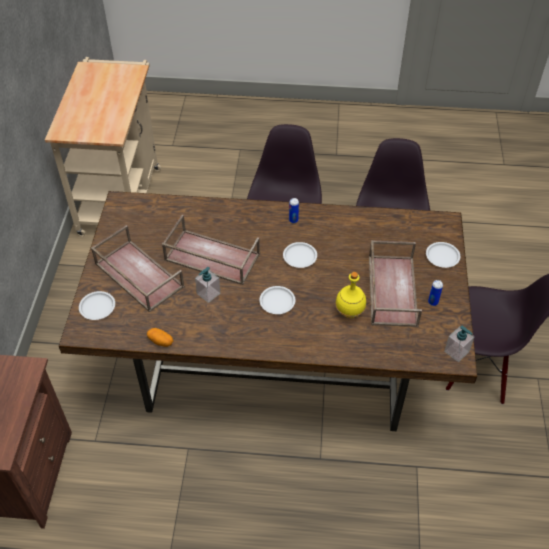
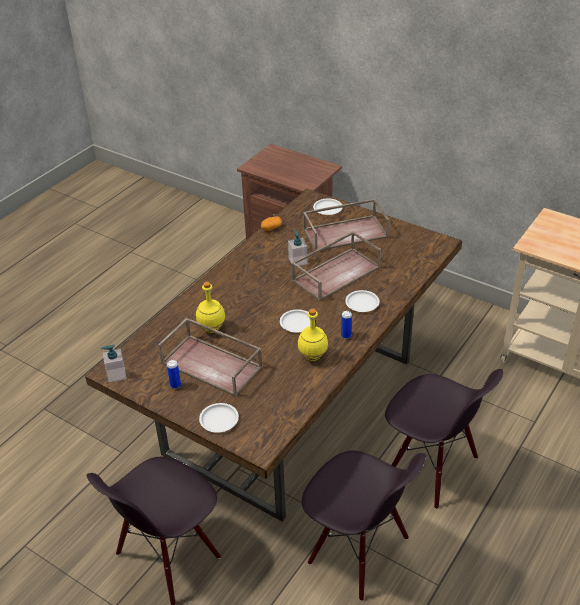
camera: 120 degrees right, 10 degrees down
white plate [259,286,295,314] -> white plate moved to [345,290,380,312]
none -> yellow bottle [297,309,328,361]

